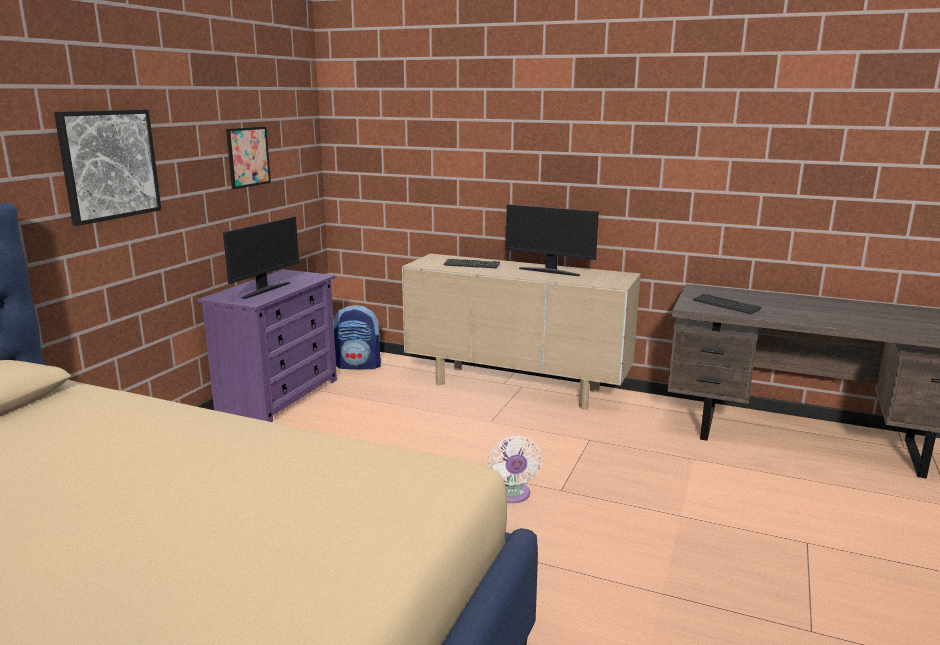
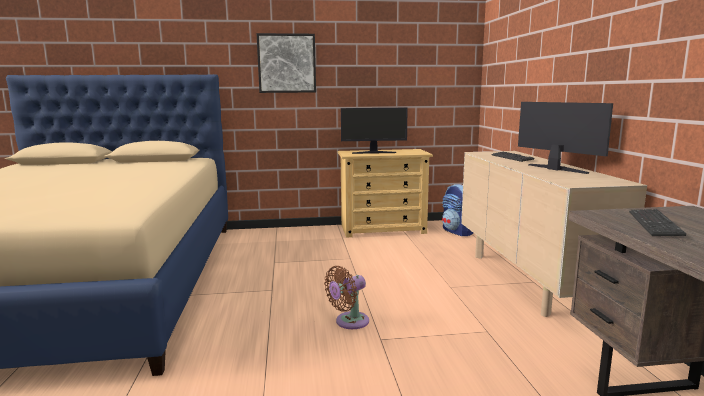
camera: 60 degrees right, 5 degrees down
purple dresser [198,269,337,422] -> beige dresser [338,149,433,238]
picture [226,126,271,189] -> none
white fan [488,435,542,503] -> brown fan [324,266,369,329]
monitor [506,204,599,276] -> monitor turned 150 degrees clockwise [518,102,613,174]

